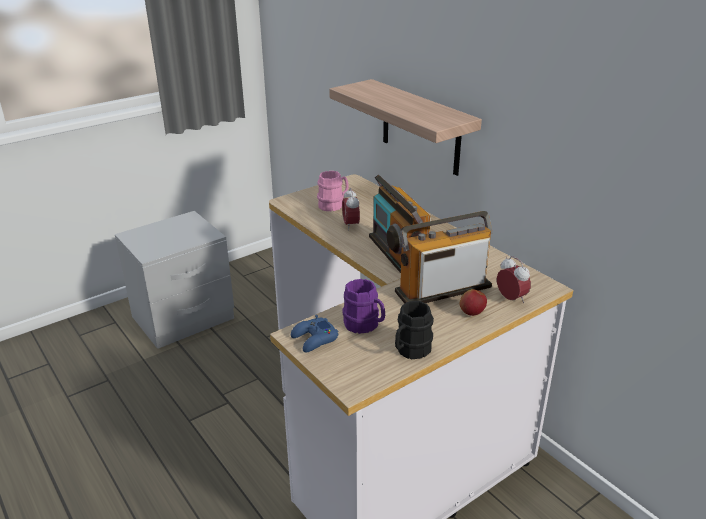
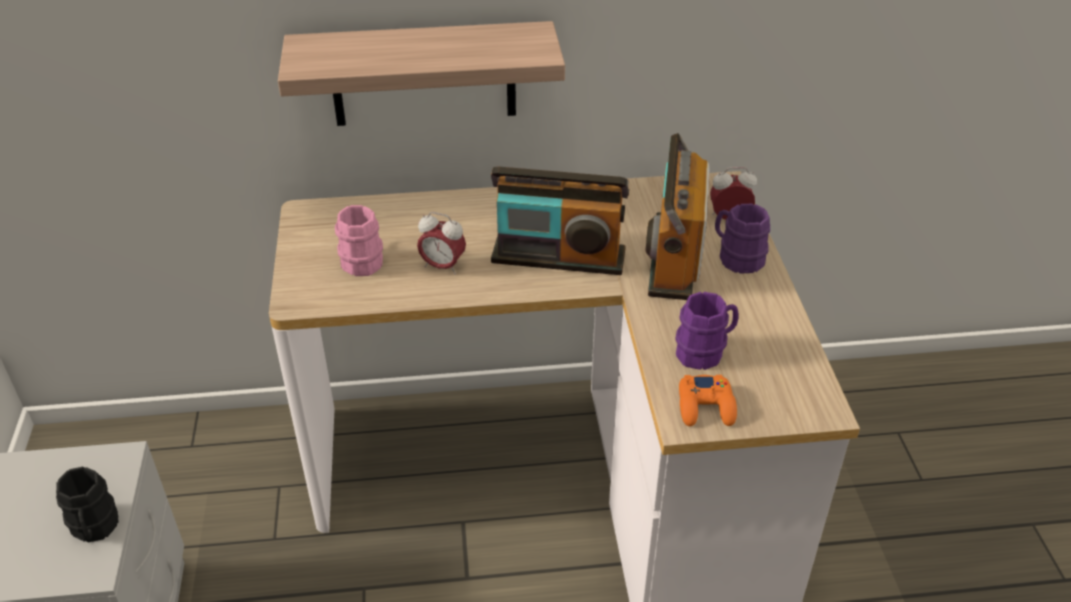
camera: 60 degrees left, 10 degrees up
blue game controller [291,315,339,352] -> orange game controller [679,375,737,426]
black mug [395,301,434,359] -> black mug moved to [56,467,119,542]
apple [459,289,487,316] -> purple mug [715,204,770,274]

